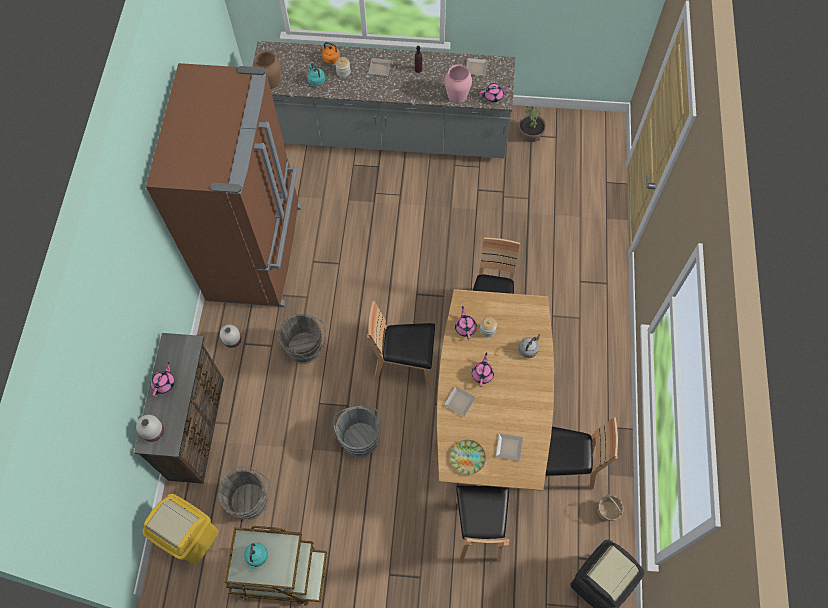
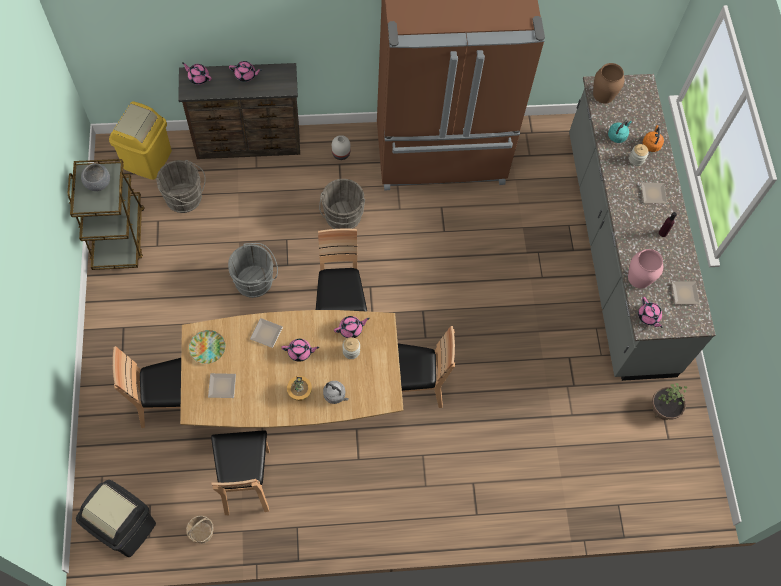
camera: 75 degrees right, 0 degrees up
white vase [136,415,164,442] -> pink teapot [182,62,212,85]
turquoise kettle [244,543,268,572] -> grey bowl [81,163,110,191]
none -> potted plant [287,376,312,401]

